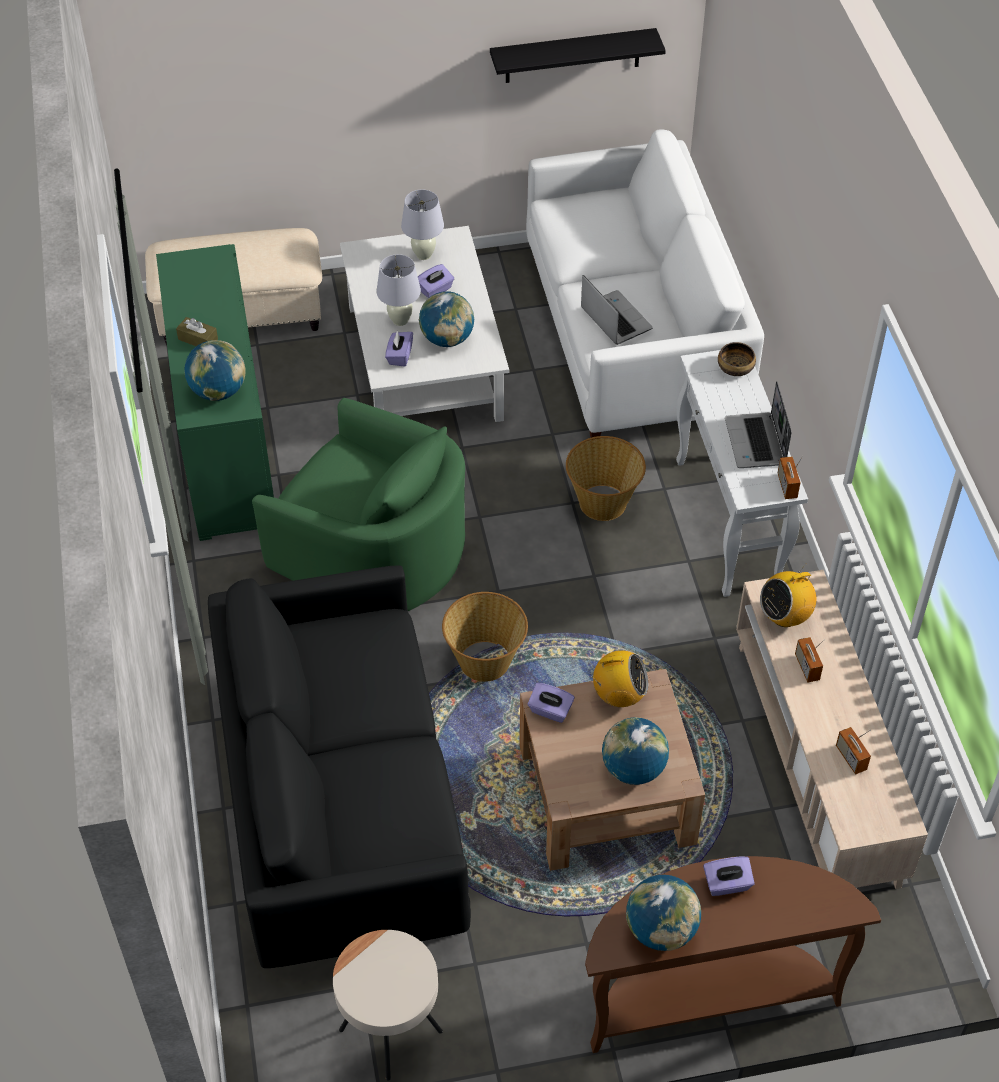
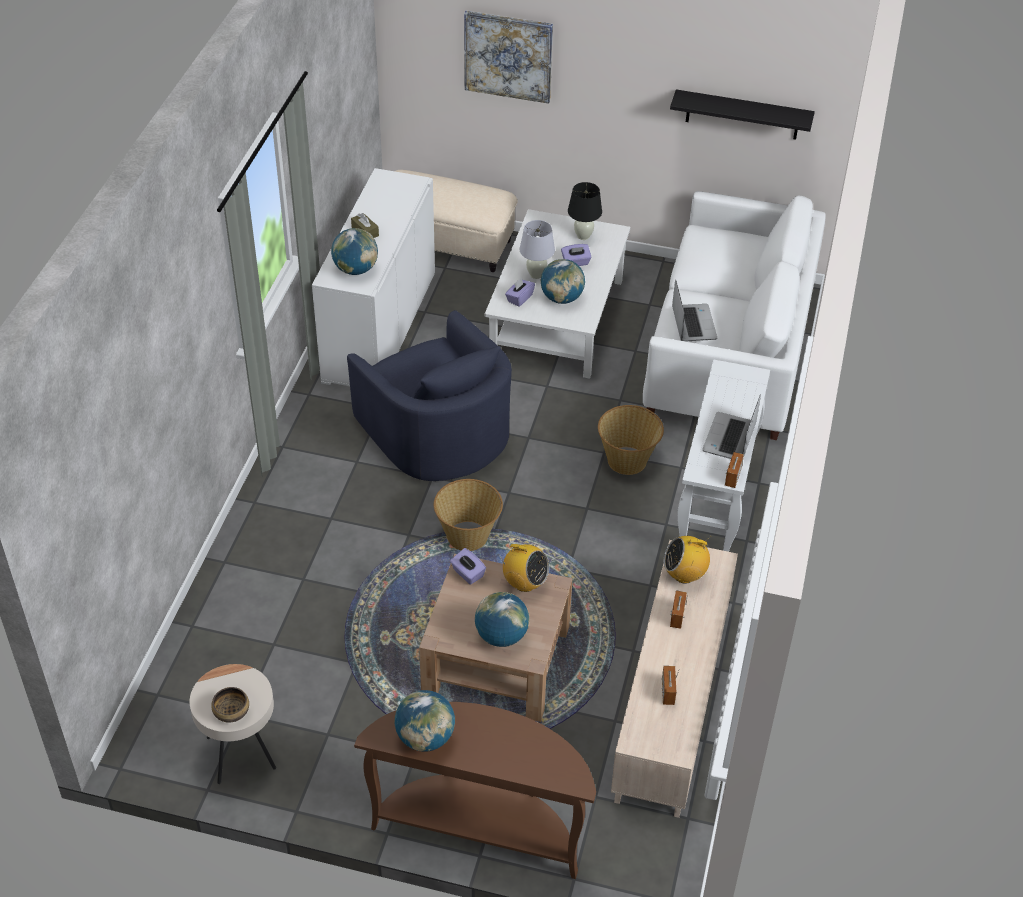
camera: 25 degrees right, 5 degrees down
green cabinet [156,244,274,541] -> white cabinet [312,168,435,386]
black sofa [208,565,471,968] -> none
green armchair [252,398,465,611] -> blue armchair [347,310,512,481]
white table lamp [401,189,444,260] -> black table lamp [568,182,602,240]
purple tissue box [703,856,755,896] -> none
bowl [718,342,756,376] -> bowl moved to [211,687,249,723]
none -> picture [464,11,553,104]

